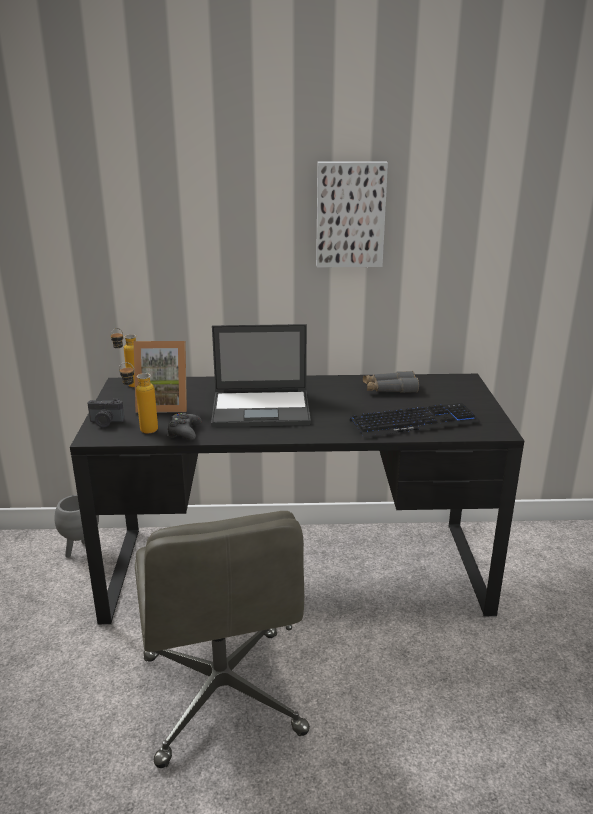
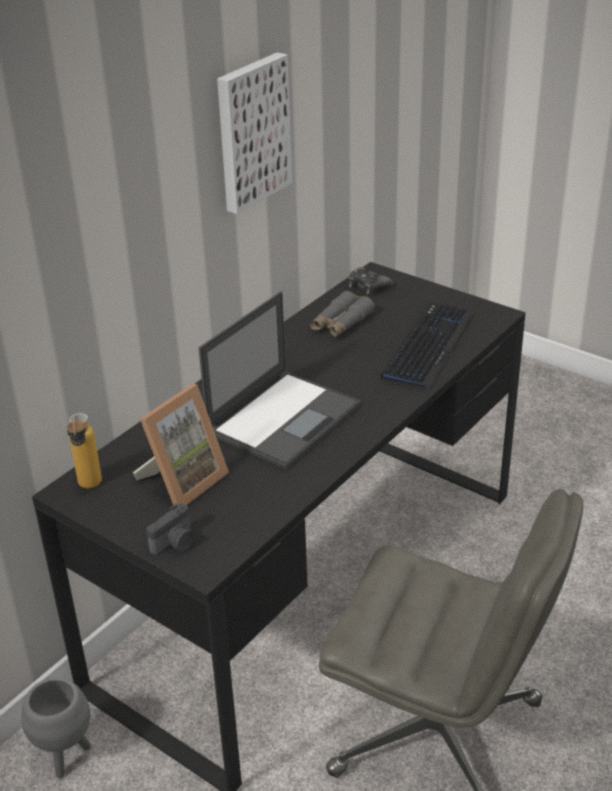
camera: 50 degrees left, 10 degrees up
bottle [119,362,158,434] -> none
black game controller [167,413,202,440] -> black game controller moved to [348,267,393,295]

